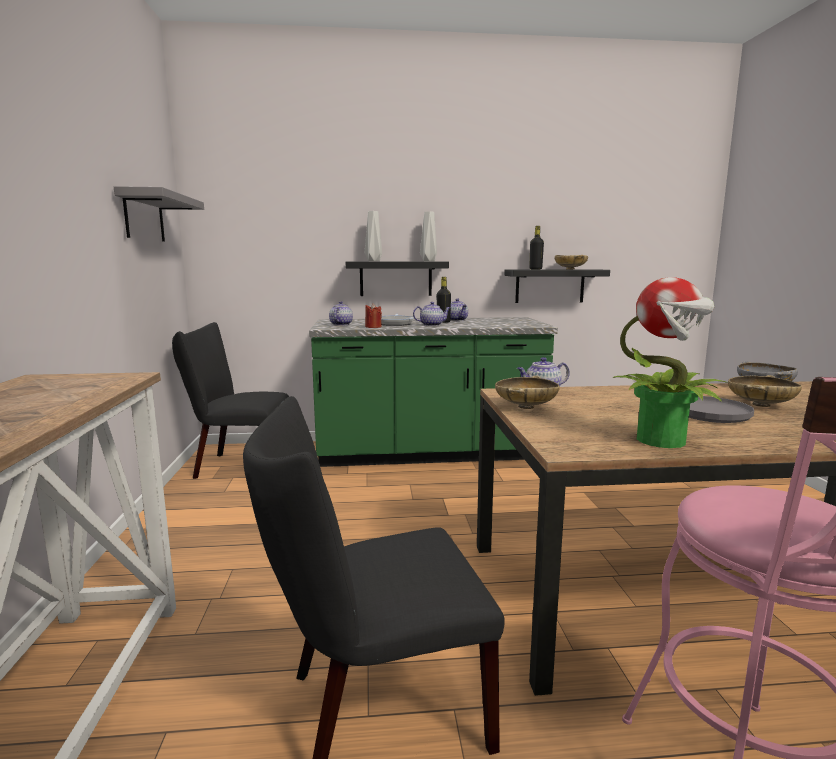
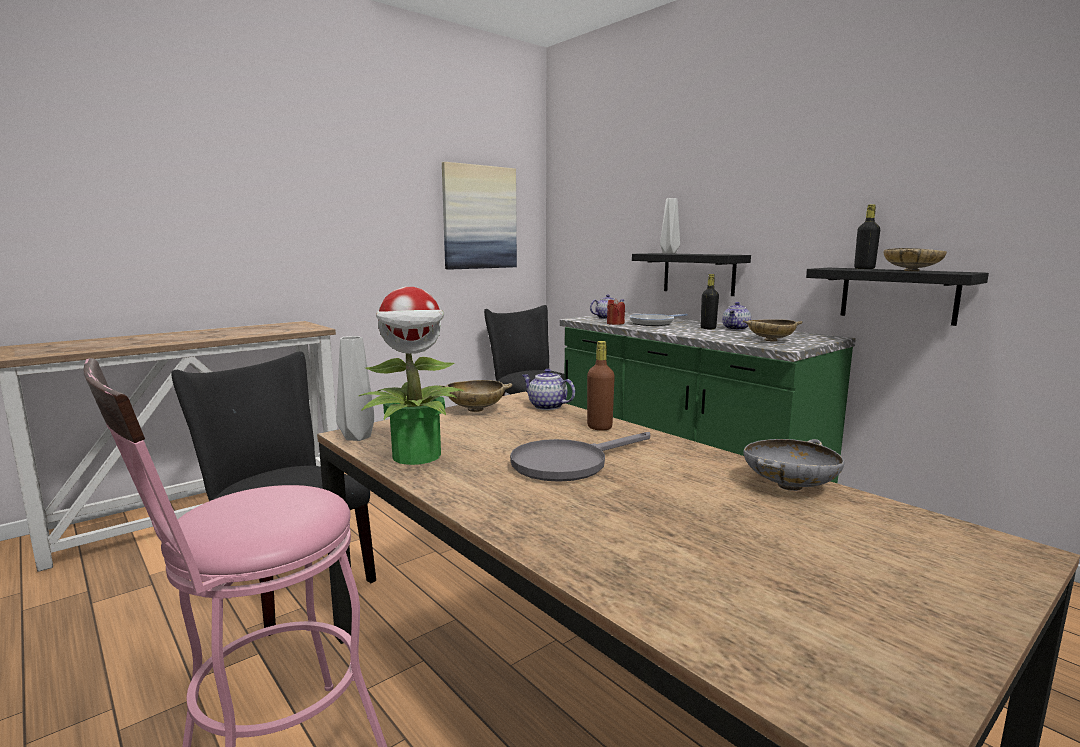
camera: 55 degrees right, 0 degrees up
grey shelf [114,186,204,241] -> picture [442,162,517,270]
teapot [413,302,450,326] -> none
grey vase [420,211,437,261] -> grey vase moved to [336,336,375,441]
beige bowl [728,375,802,407] -> beige bowl moved to [743,319,802,342]
none -> brown bottle [587,341,615,430]

